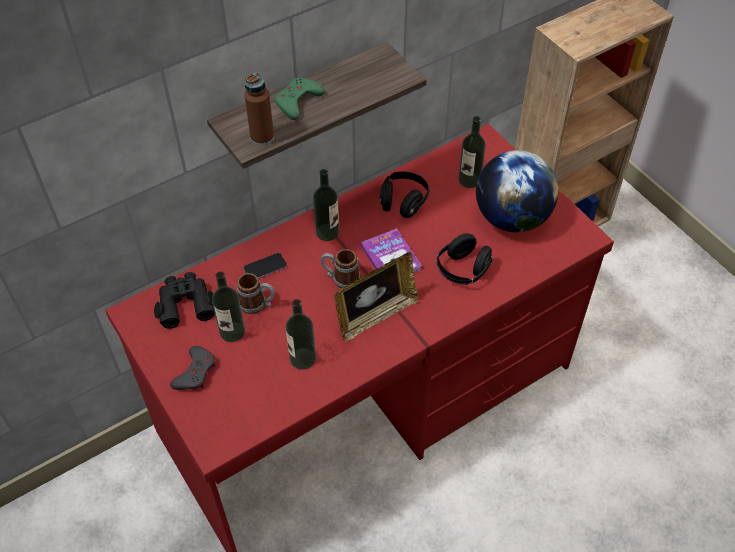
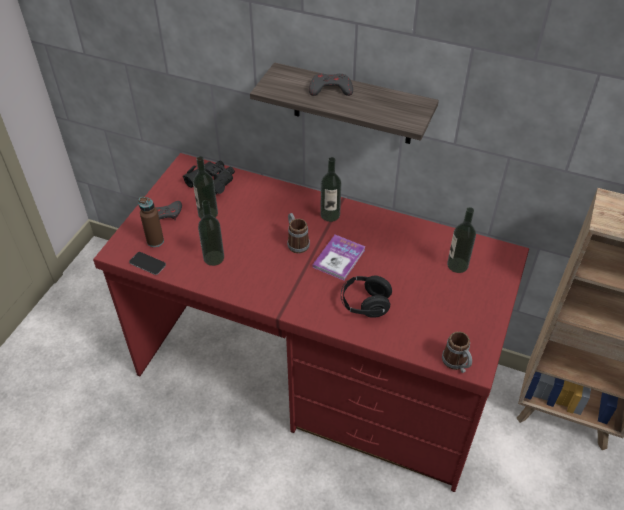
camera: 55 degrees right, 5 degrees down
mug [237,273,275,314] -> mug moved to [442,331,472,373]
phone [243,253,287,279] -> phone moved to [129,252,166,275]
brown bottle [245,72,274,145] -> brown bottle moved to [138,196,164,247]
green game controller [275,78,325,120] -> grey game controller [309,73,353,96]
picture frame [334,252,419,342] -> none
black headphones [379,172,430,218] -> none
globe [476,150,559,232] -> none

